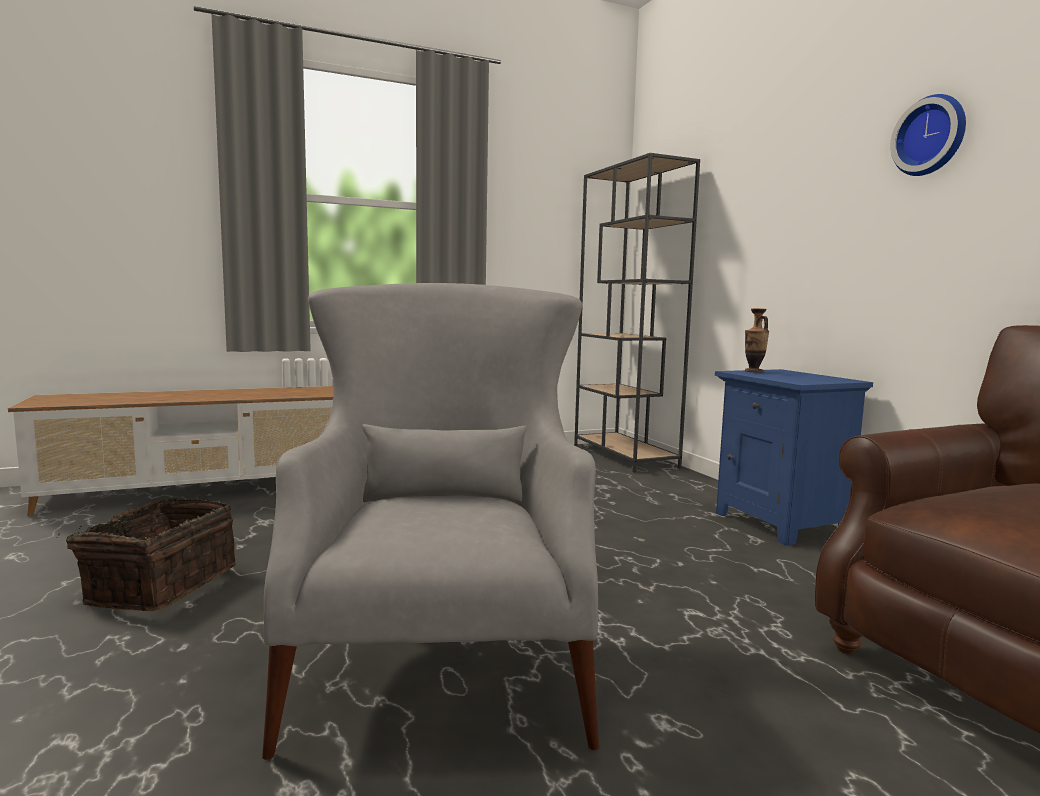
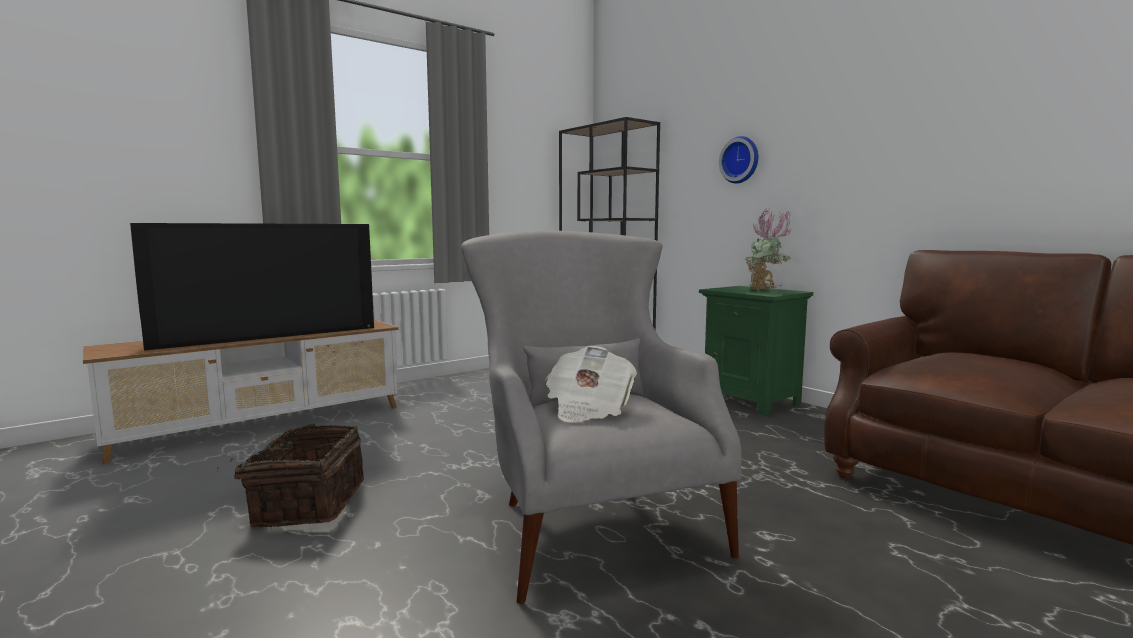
camera: 15 degrees left, 0 degrees up
blue nightstand [715,369,873,546] -> green nightstand [699,286,813,416]
vase [745,308,769,372] -> none
wall clock [890,94,966,176] -> wall clock moved to [719,136,758,184]
none -> television [130,223,374,351]
none -> newspaper [545,346,637,423]
none -> potted plant [744,208,793,291]

